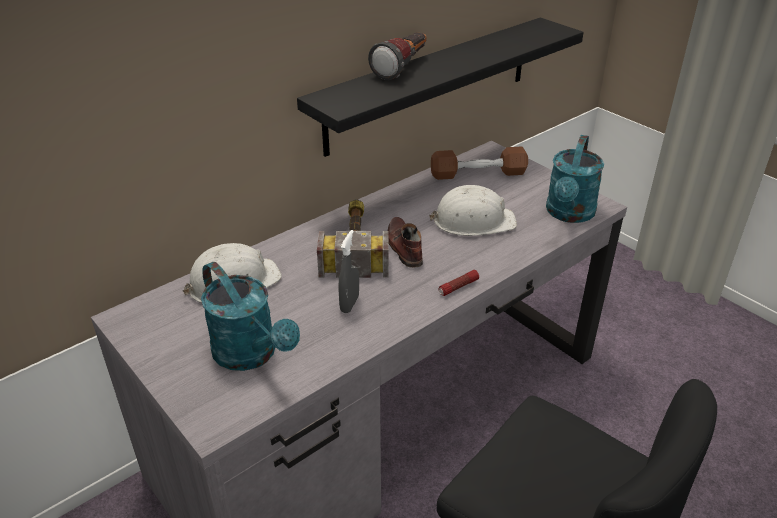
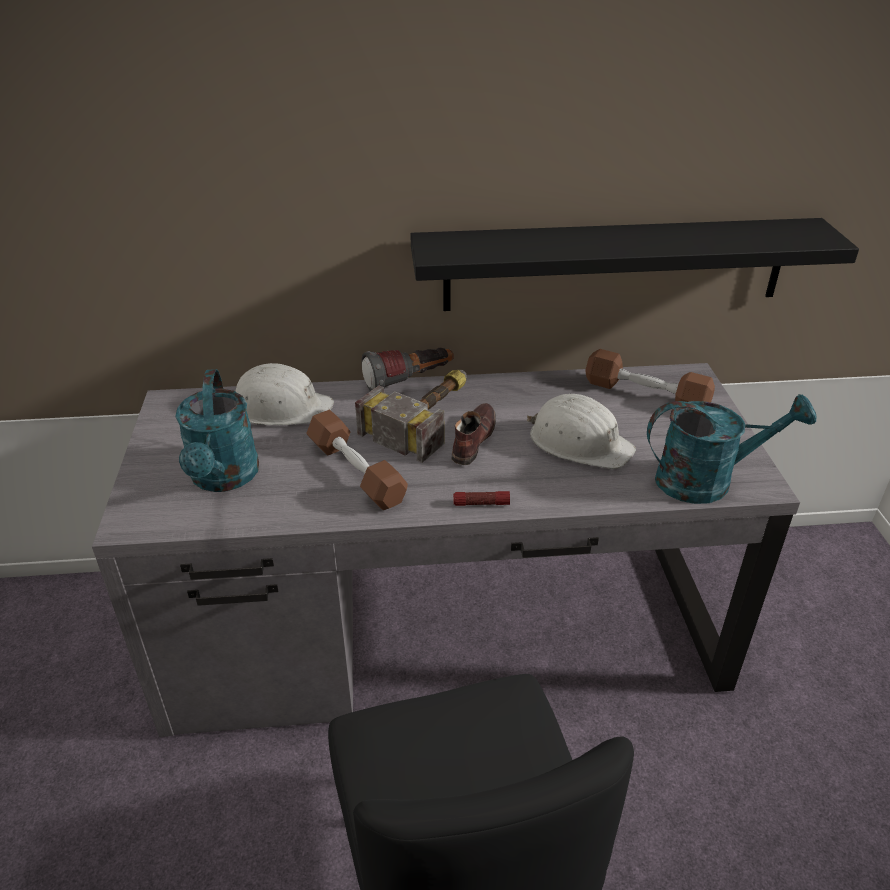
camera: 35 degrees right, 0 degrees up
grey spray bottle [338,230,359,313] -> brown dumbbell [306,410,408,510]
flashlight [368,32,427,80] -> flashlight moved to [362,348,454,391]
turquoise watering can [546,135,604,223] -> turquoise watering can turned 150 degrees counterclockwise [647,394,816,504]

